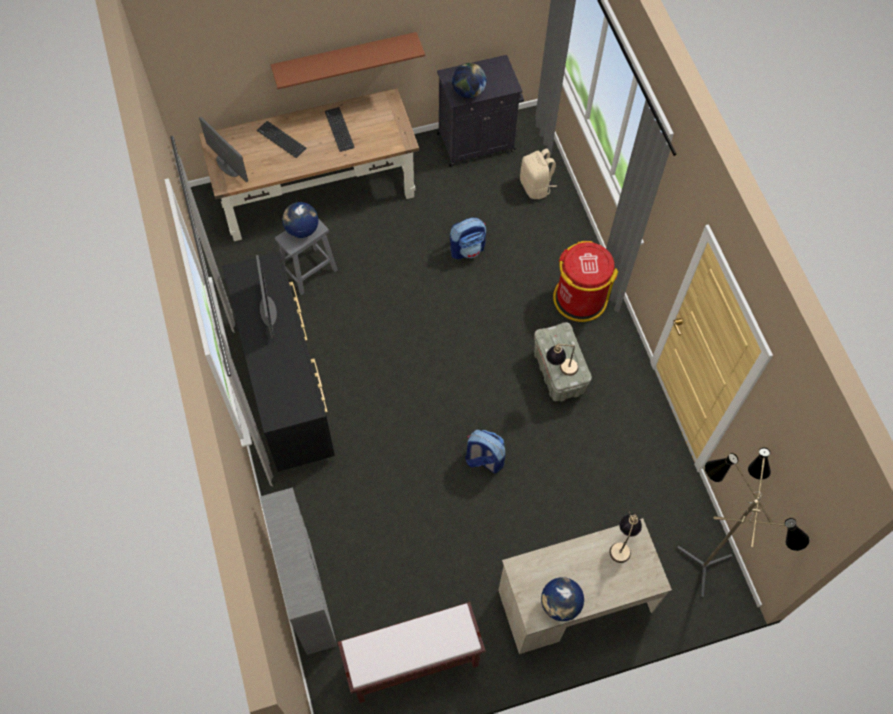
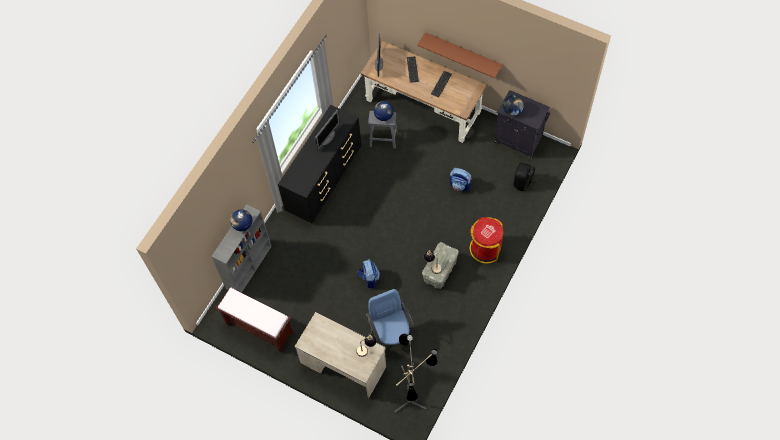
camera: 50 degrees right, 0 degrees up
beige backpack [520,148,557,199] -> black backpack [513,163,536,191]
globe [541,577,584,621] -> globe moved to [230,209,252,231]
none -> blue office chair [366,289,414,352]

